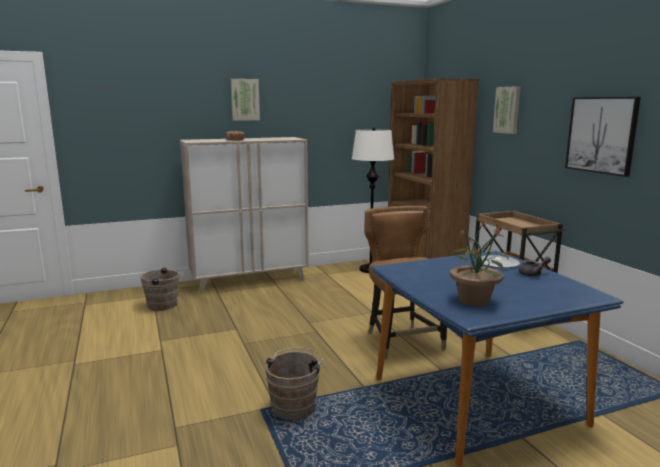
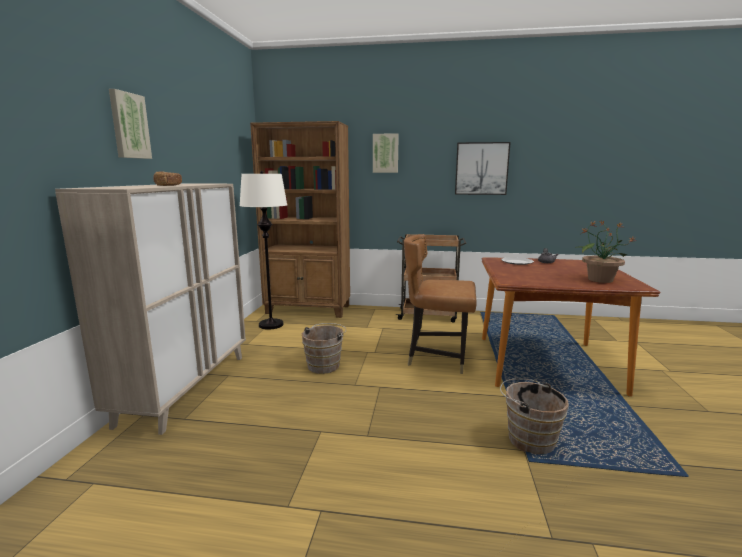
camera: 60 degrees left, 0 degrees up
brown bucket [140,267,184,311] -> brown bucket moved to [302,323,346,374]
blue dining table [371,251,624,467] -> brown dining table [481,257,661,397]

